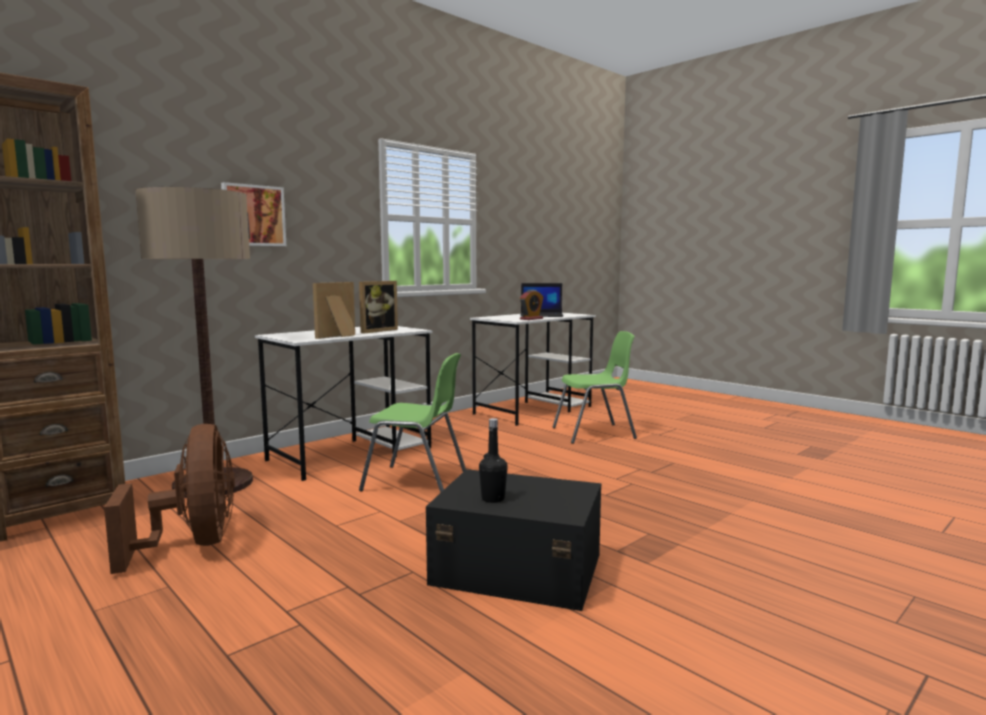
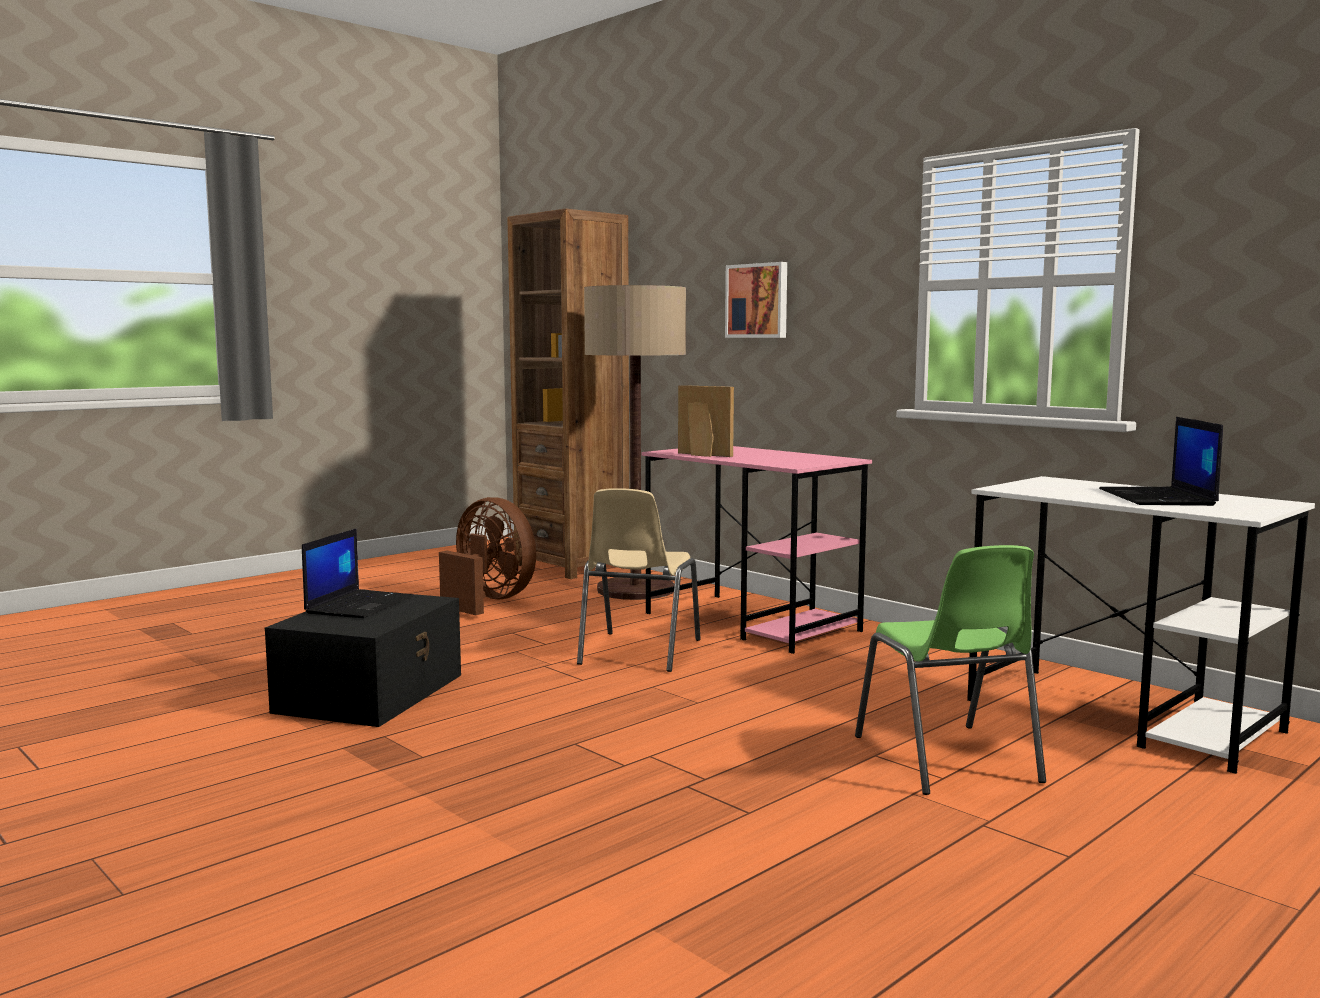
camera: 90 degrees right, 0 degrees up
brown fan [104,424,235,574] -> brown fan turned 120 degrees counterclockwise [439,497,536,615]
white desk [255,326,432,481] -> pink desk [642,446,872,654]
picture frame [359,281,398,334] -> none
green chair [359,353,466,493] -> beige chair [577,488,701,672]
black bottle [479,418,508,503] -> laptop [302,528,414,618]
alarm clock [520,290,543,320] -> none

